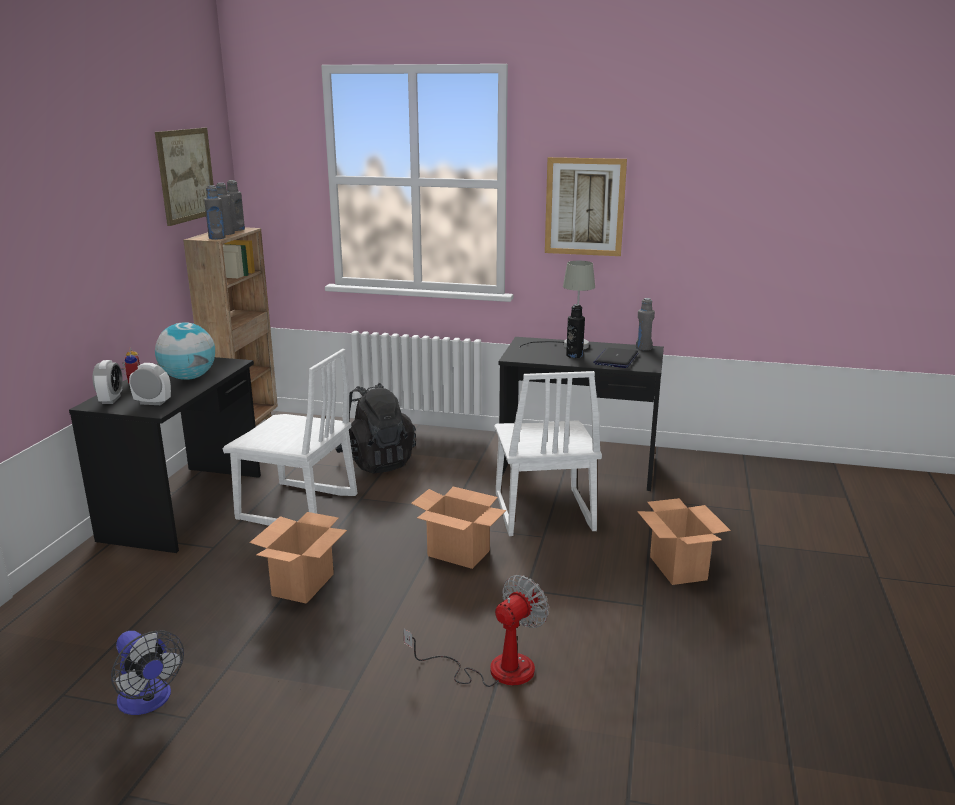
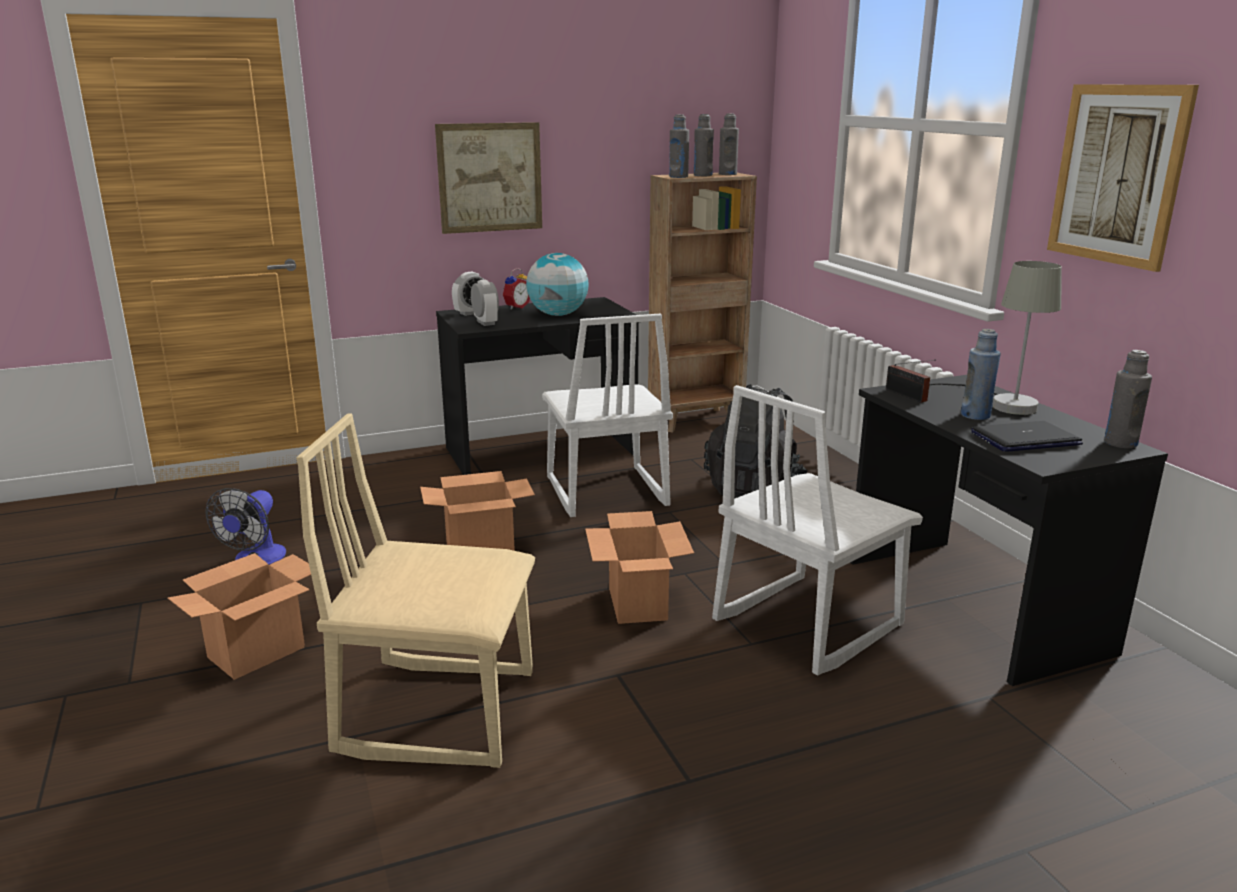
camera: 55 degrees right, 0 degrees up
picture [155,128,214,226] -> picture moved to [435,122,542,234]
fan [403,575,549,687] -> beige chair [297,413,535,768]
black bottle [566,304,585,358] -> blue bottle [961,329,1001,420]
cardboard box [637,498,731,585] -> cardboard box moved to [168,553,311,680]
none -> radio [886,360,936,403]

